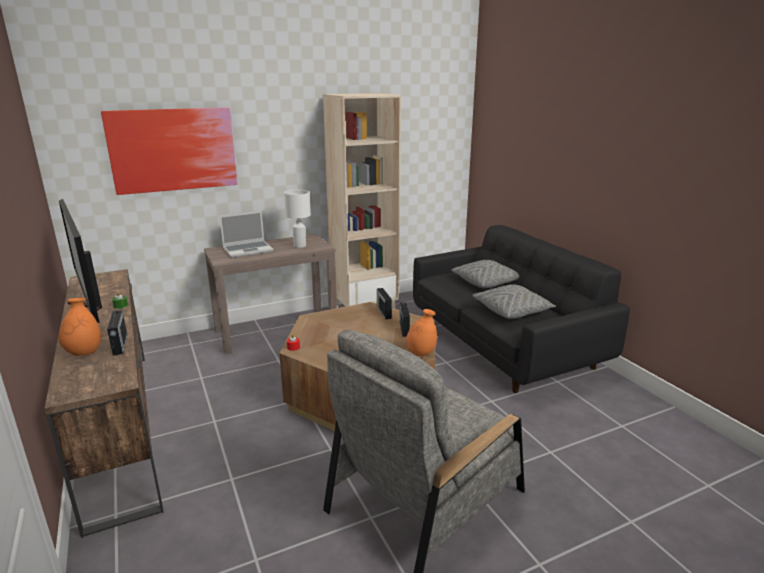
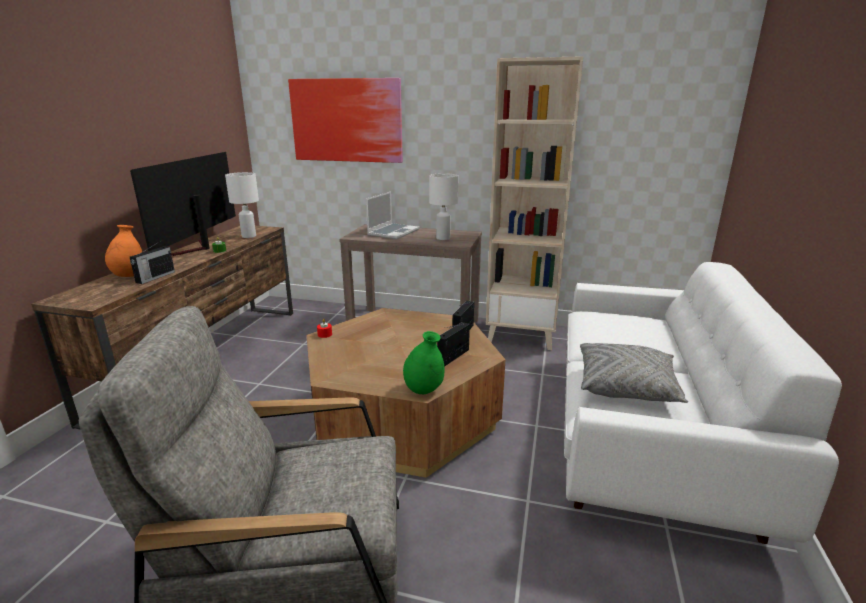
camera: 40 degrees right, 0 degrees up
laptop [219,211,273,258] -> laptop turned 75 degrees counterclockwise [366,191,419,239]
orange vase [407,309,437,356] -> green vase [403,331,444,394]
black sofa [413,225,630,393] -> white sofa [564,262,842,544]
grey pillow [451,260,519,288] -> none
none -> white table lamp [225,172,259,238]

